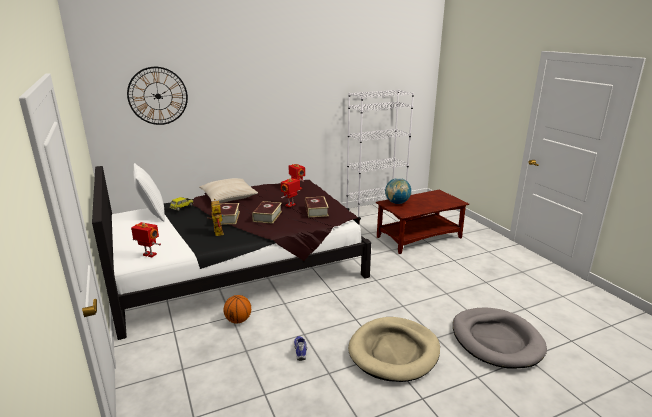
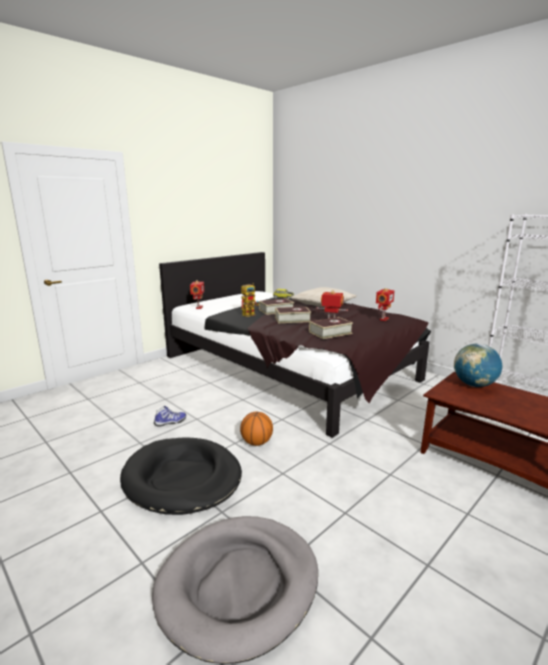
camera: 70 degrees right, 5 degrees down
wall clock [127,67,188,125] -> none
white pillow [133,163,165,222] -> none
basketball [224,295,251,324] -> basketball moved to [240,411,273,446]
beige dog bed [348,317,440,382] -> black dog bed [120,437,242,515]

